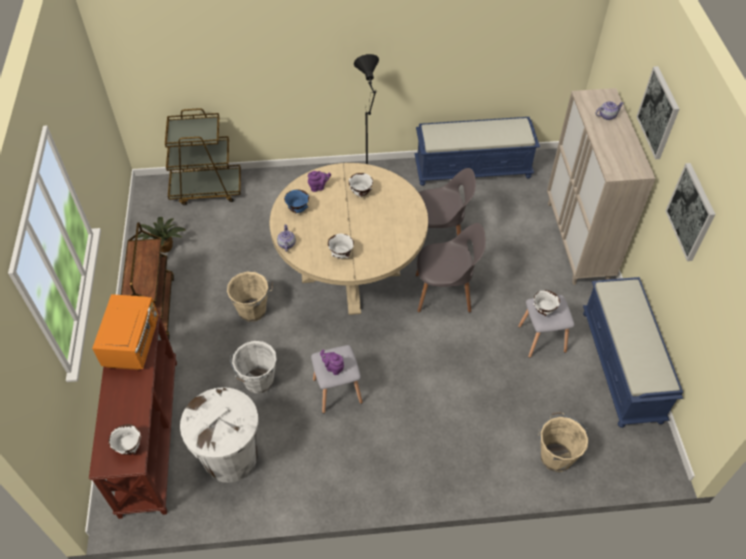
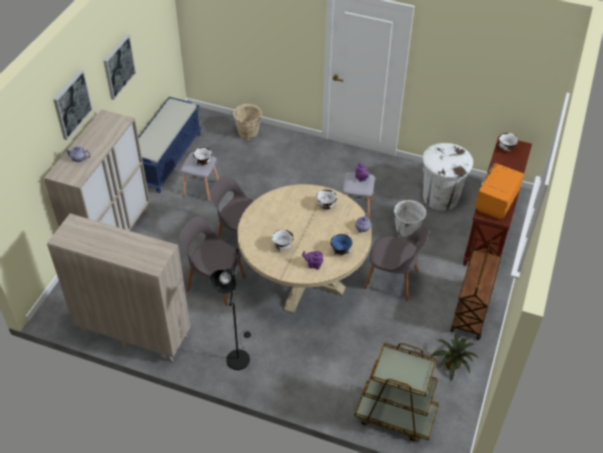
camera: 155 degrees left, 5 degrees down
beige bucket [227,270,273,322] -> grey chair [364,227,429,301]
blue bench [414,117,540,186] -> beige cabinet [47,213,190,362]

